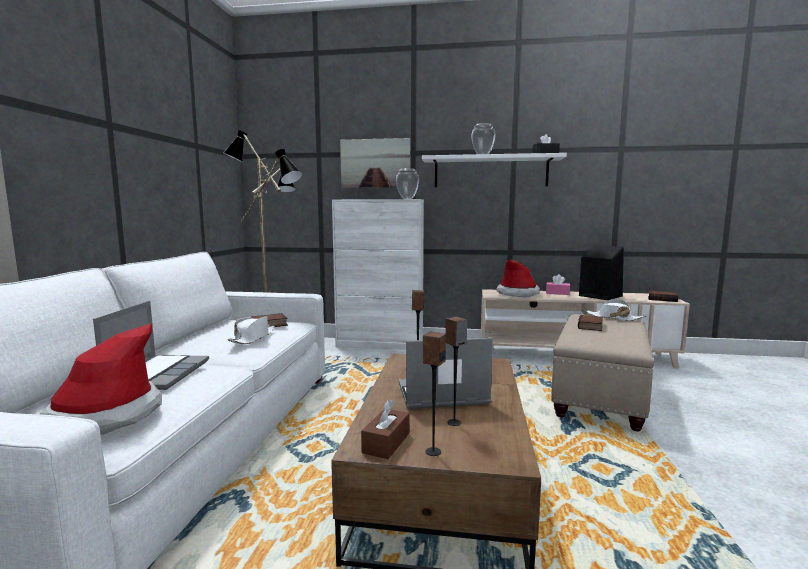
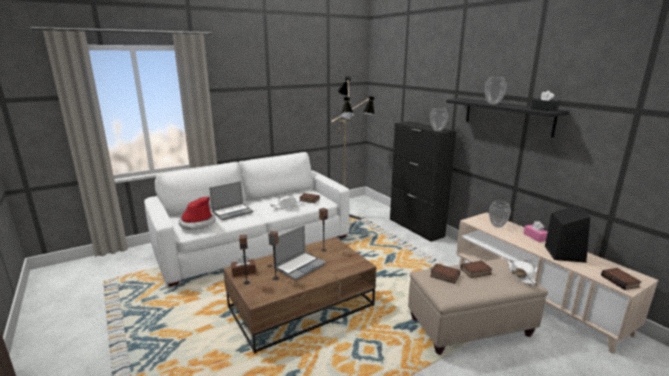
camera: 50 degrees right, 10 degrees up
white cabinet [332,199,424,350] -> black cabinet [390,121,456,242]
picture [340,138,410,188] -> none
laptop [399,337,493,409] -> laptop turned 90 degrees clockwise [273,225,326,280]
white shelf [422,153,567,187] -> black shelf [446,98,569,138]
hat [497,259,540,297] -> vase [489,200,511,228]
none -> book [430,264,460,284]

